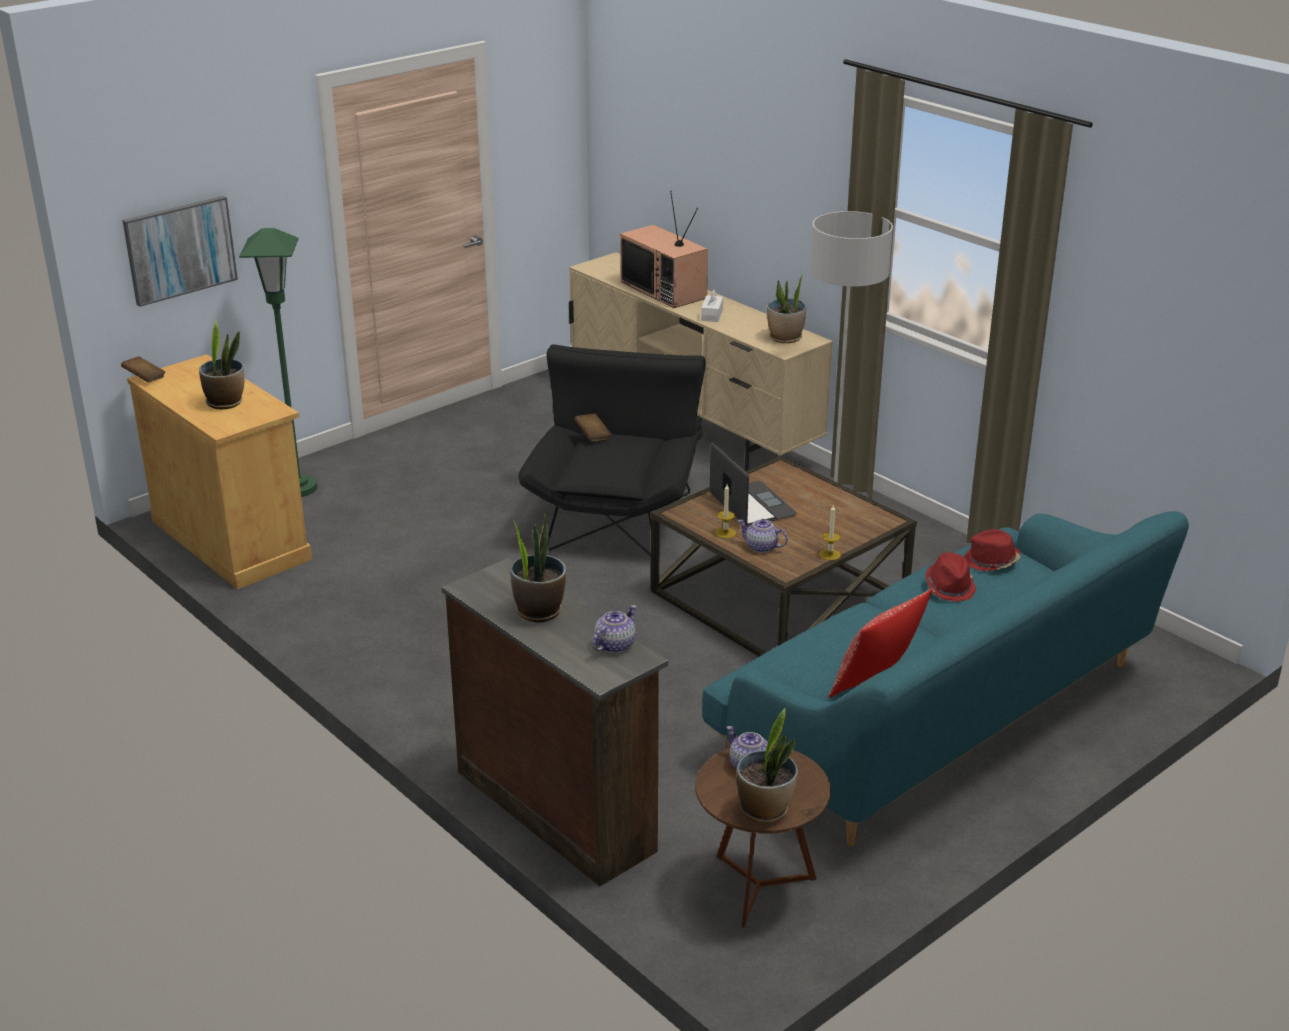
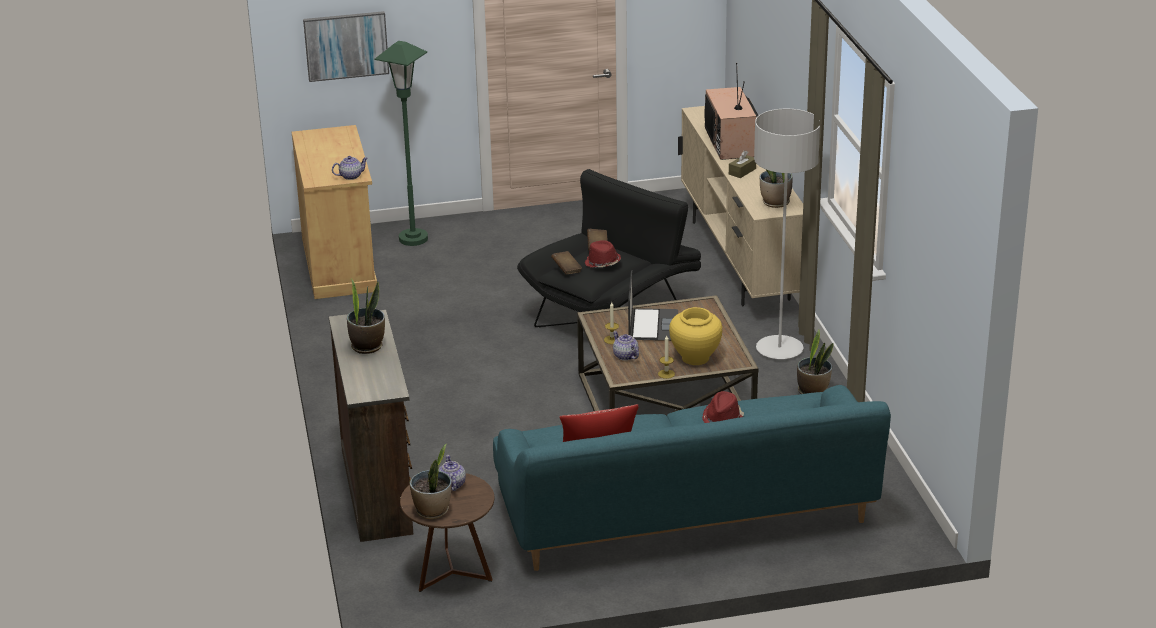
camera: 30 degrees right, 0 degrees up
brown book [121,356,165,382] -> brown book moved to [551,251,582,275]
potted plant [199,320,244,409] -> potted plant moved to [797,329,834,394]
teapot [592,605,637,653] -> teapot moved to [332,156,368,180]
white tissue box [701,289,723,322] -> brown tissue box [729,151,756,178]
red hat [964,529,1021,571] -> red hat moved to [585,240,621,268]
none -> yellow vase [669,307,722,365]

